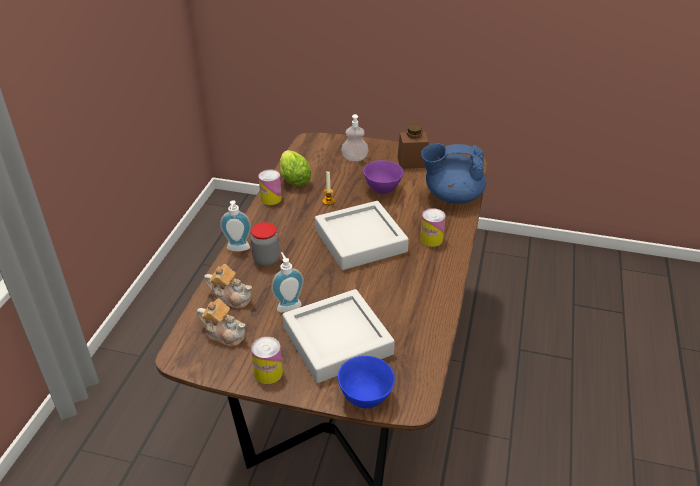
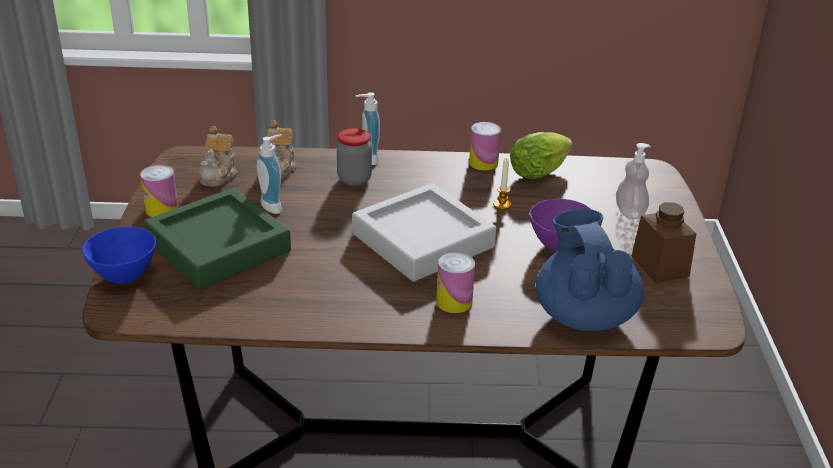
camera: 75 degrees right, 5 degrees down
grey tray [283,289,395,383] -> green tray [144,188,291,289]

